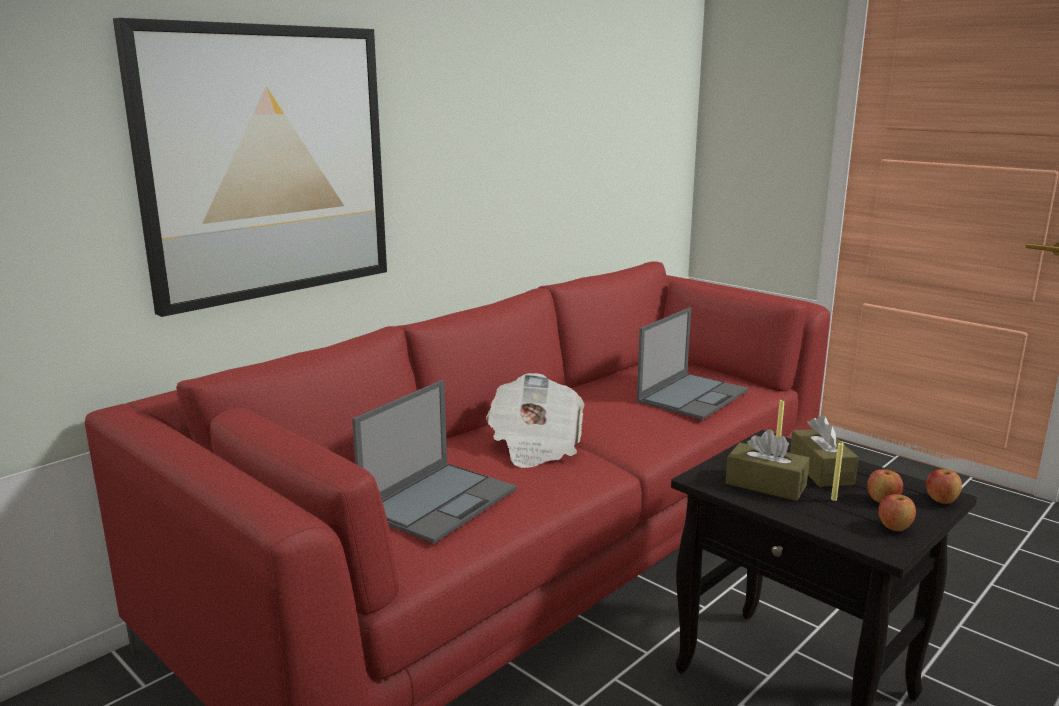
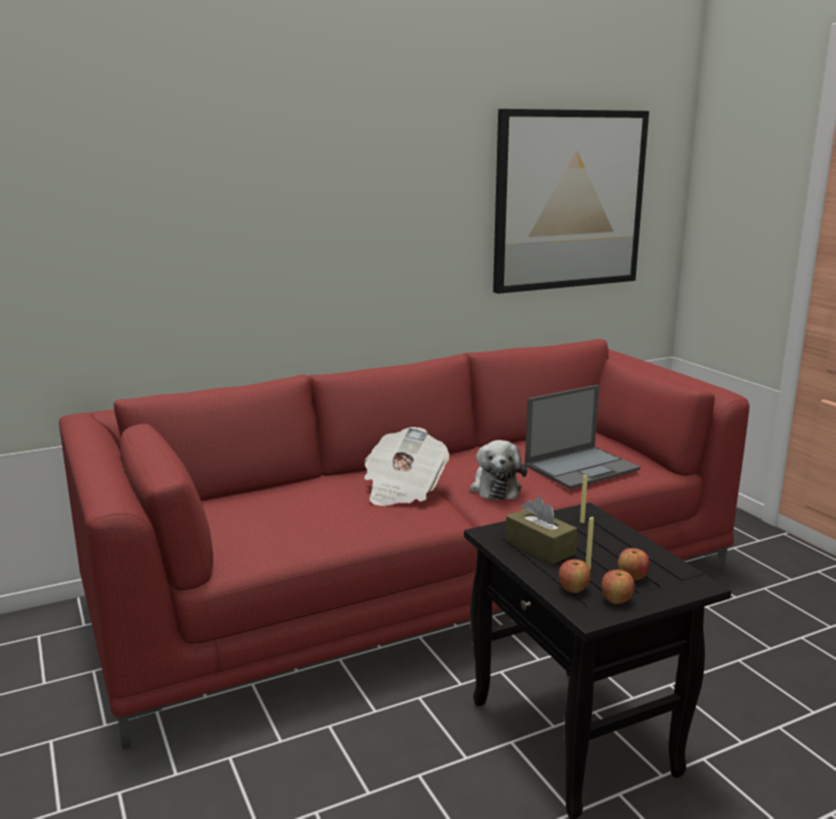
camera: 20 degrees right, 0 degrees up
picture [113,18,387,317] -> picture moved to [493,109,649,294]
laptop [352,380,517,544] -> none
brown tissue box [790,415,859,487] -> none
apple [926,469,962,504] -> apple moved to [559,559,591,593]
none -> plush toy [470,440,527,500]

